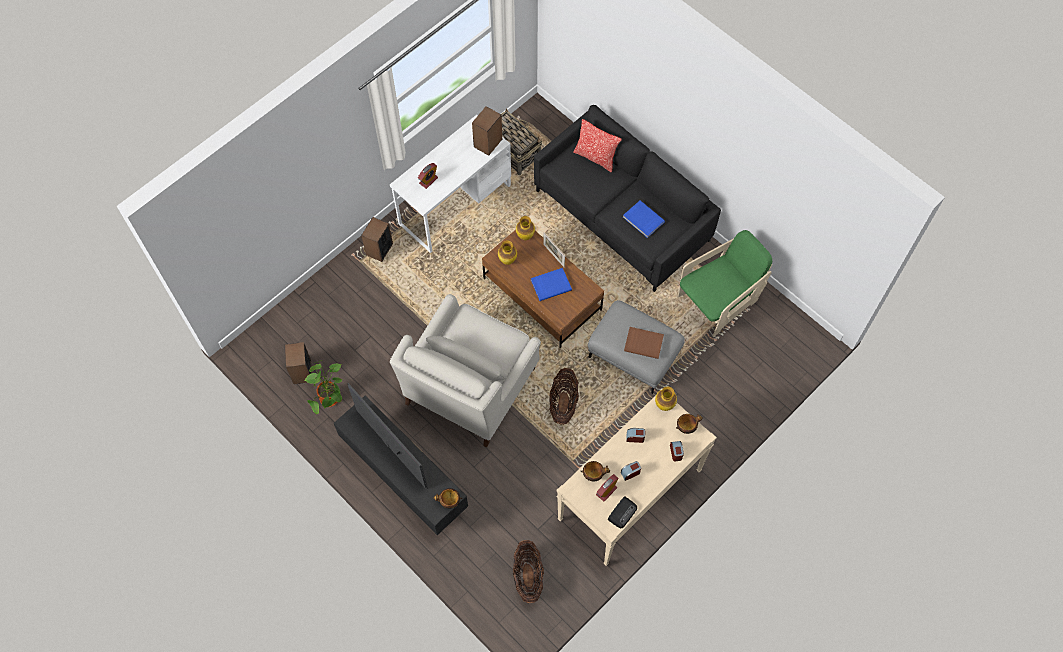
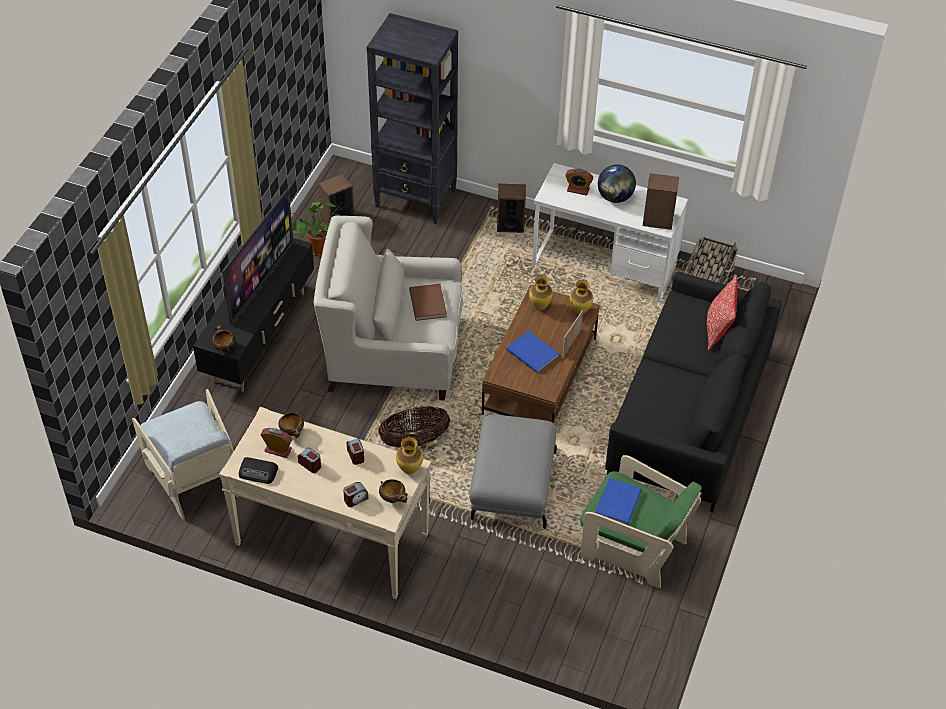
camera: 65 degrees right, 15 degrees down
basket [513,540,544,603] -> beige armchair [132,389,239,520]
blue book [623,200,665,238] -> blue book moved to [595,478,642,525]
brown book [624,327,664,359] -> brown book moved to [409,284,447,321]
none -> black bookcase [366,13,458,224]
none -> globe [598,164,636,203]

